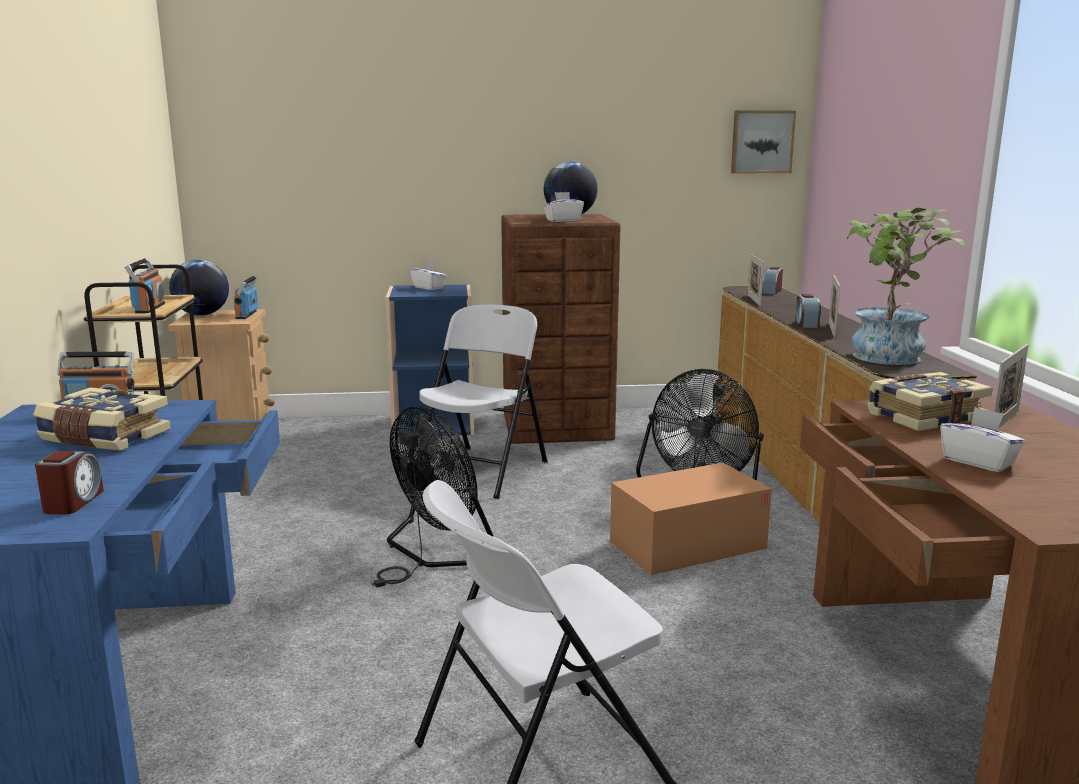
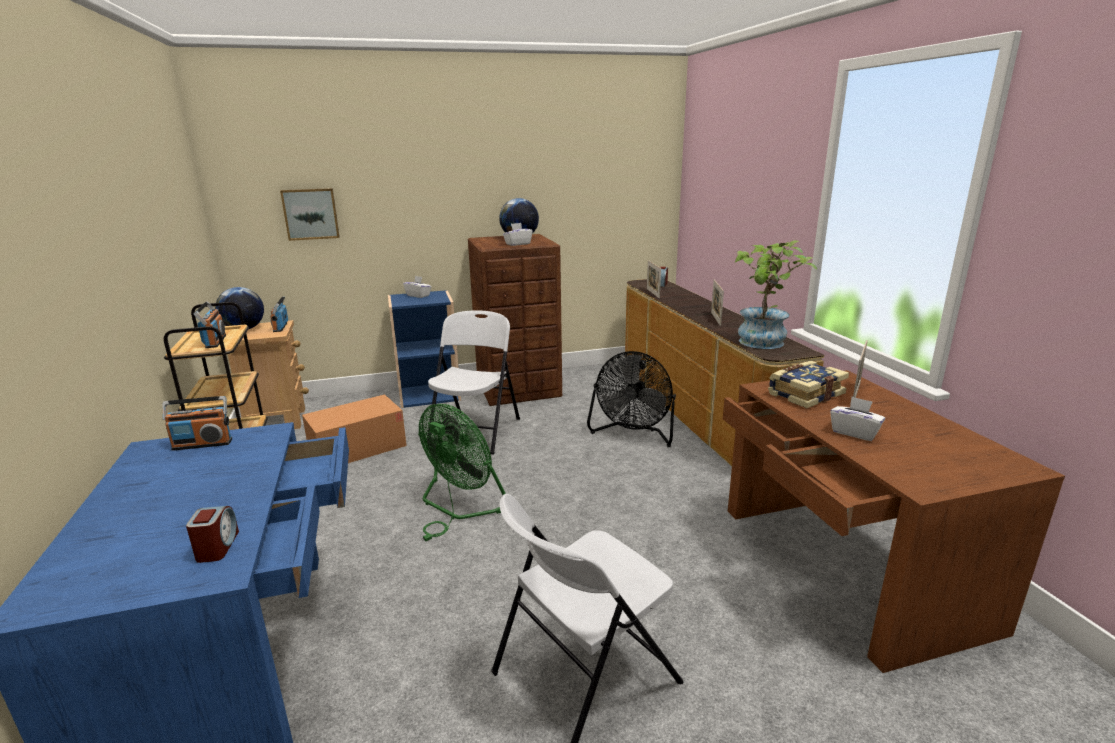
camera: 10 degrees left, 5 degrees up
book [33,387,171,451] -> none
black fan [372,407,494,588] -> green fan [418,404,506,541]
cardboard box [610,463,772,575] -> cardboard box moved to [302,394,407,463]
picture [731,110,796,173] -> picture moved to [280,188,340,241]
alarm clock [795,294,821,328] -> none

